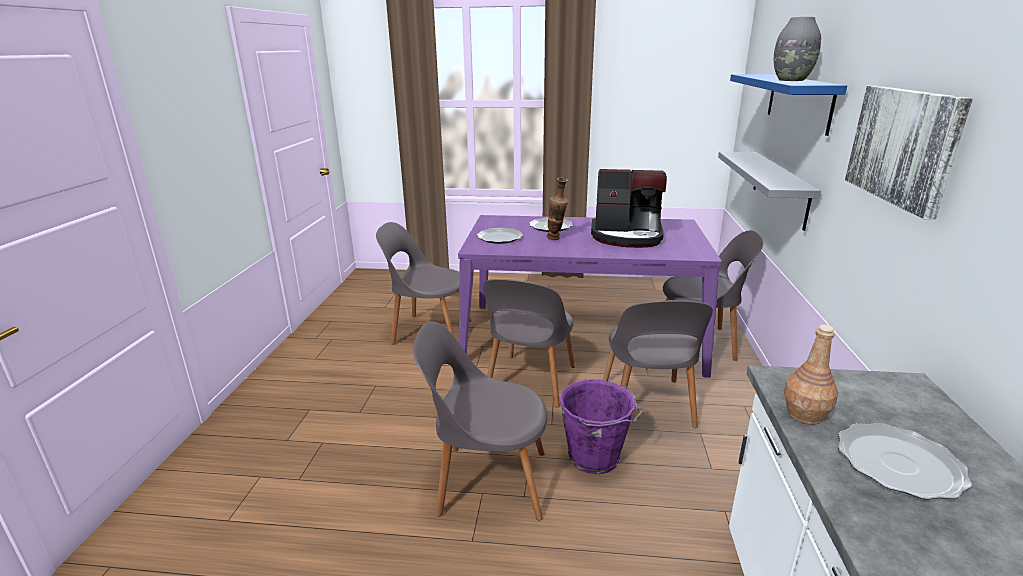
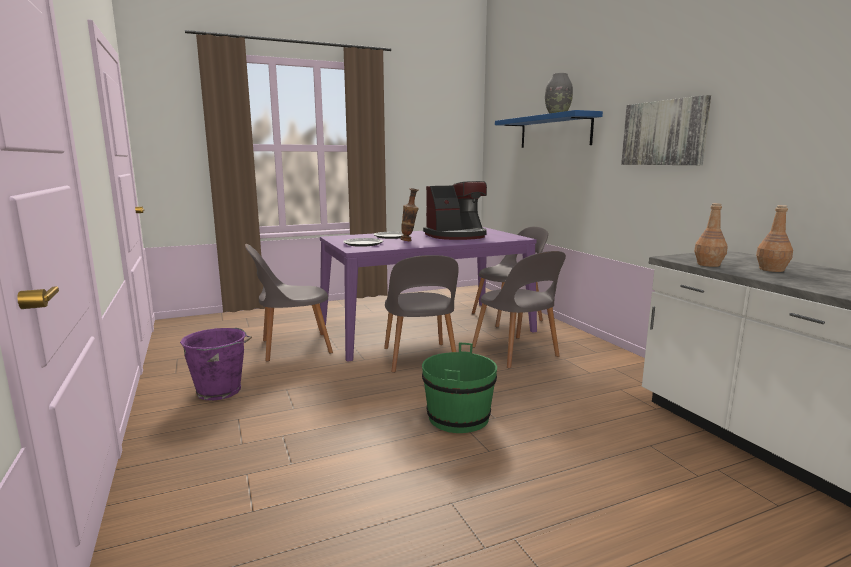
camera: 30 degrees left, 10 degrees down
grey chair [413,321,548,521] -> green bucket [422,343,497,433]
purple bucket [559,380,643,474] -> purple bucket moved to [180,328,252,401]
grey shelf [718,152,821,231] -> none
plate [838,423,972,500] -> brown bottle [756,205,793,272]

